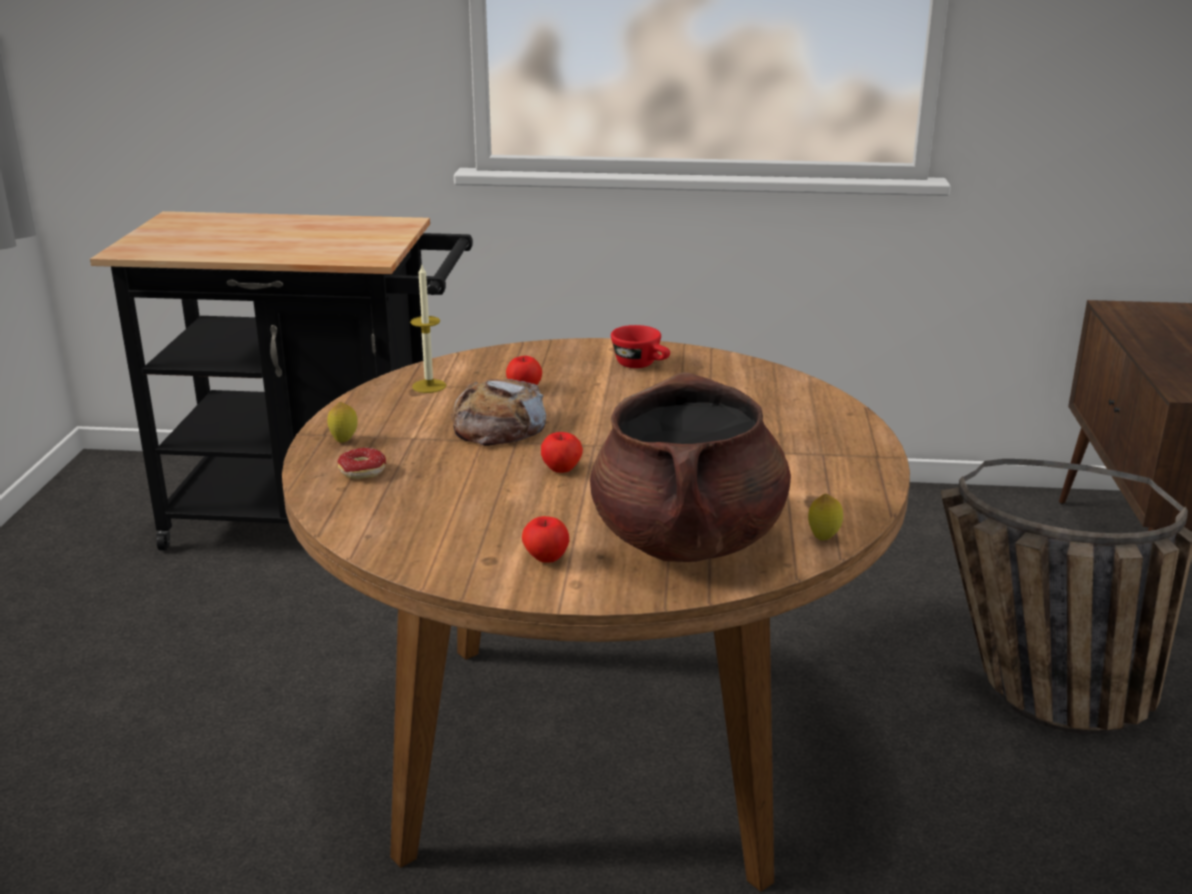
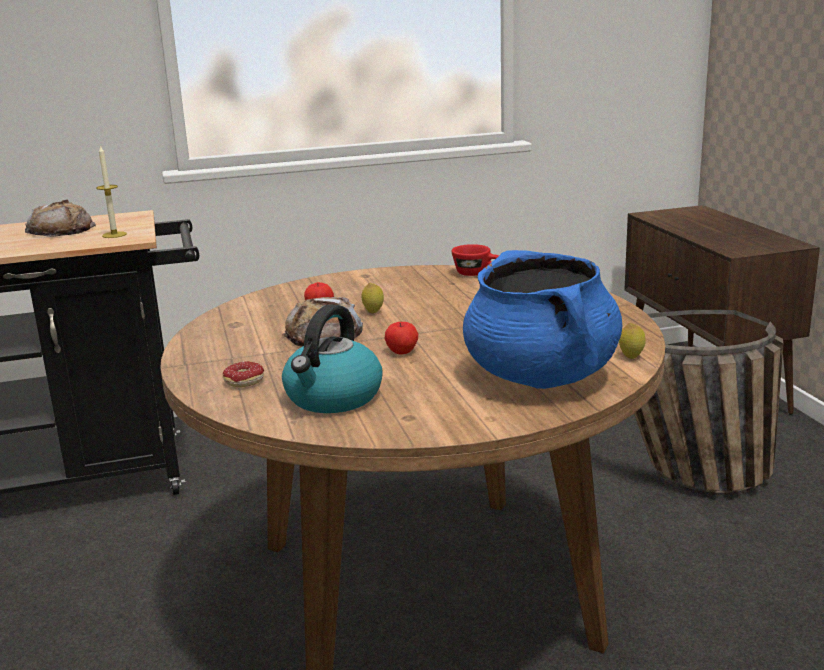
camera: 20 degrees left, 5 degrees down
lemon [327,402,358,443] -> lemon moved to [362,283,384,313]
candle [410,263,446,393] -> candle moved to [96,145,127,238]
apple [522,516,569,563] -> none
brown cooking pot [590,372,791,562] -> blue cooking pot [463,250,622,389]
red cup [611,325,670,368] -> red cup moved to [451,244,499,276]
none -> bread [25,200,96,237]
none -> kettle [282,304,383,413]

